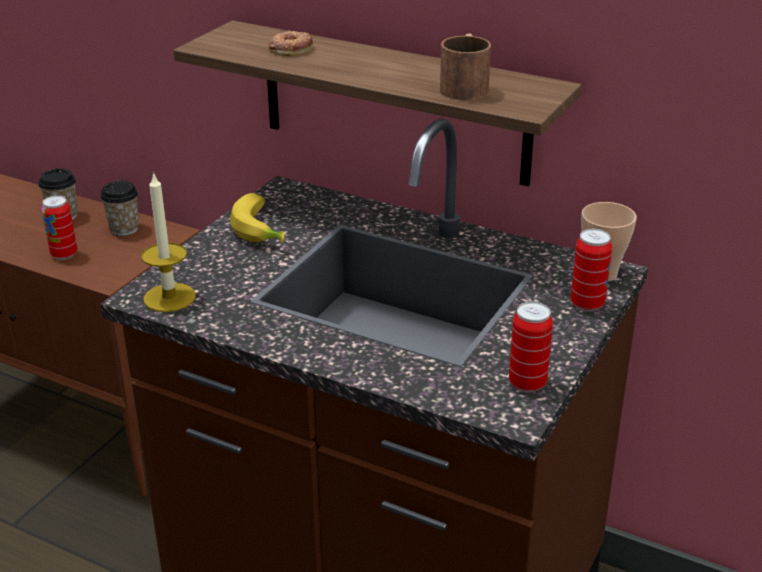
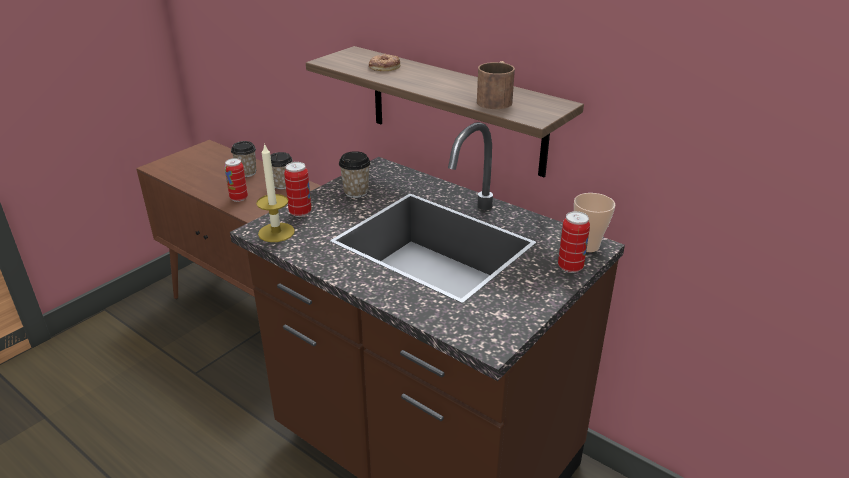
camera: 10 degrees right, 0 degrees up
banana [230,193,285,243] -> cup [339,151,370,198]
can [509,302,553,393] -> can moved to [284,162,312,217]

